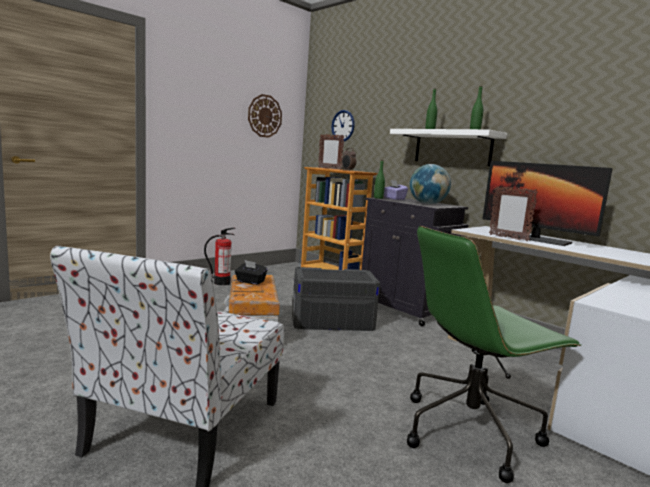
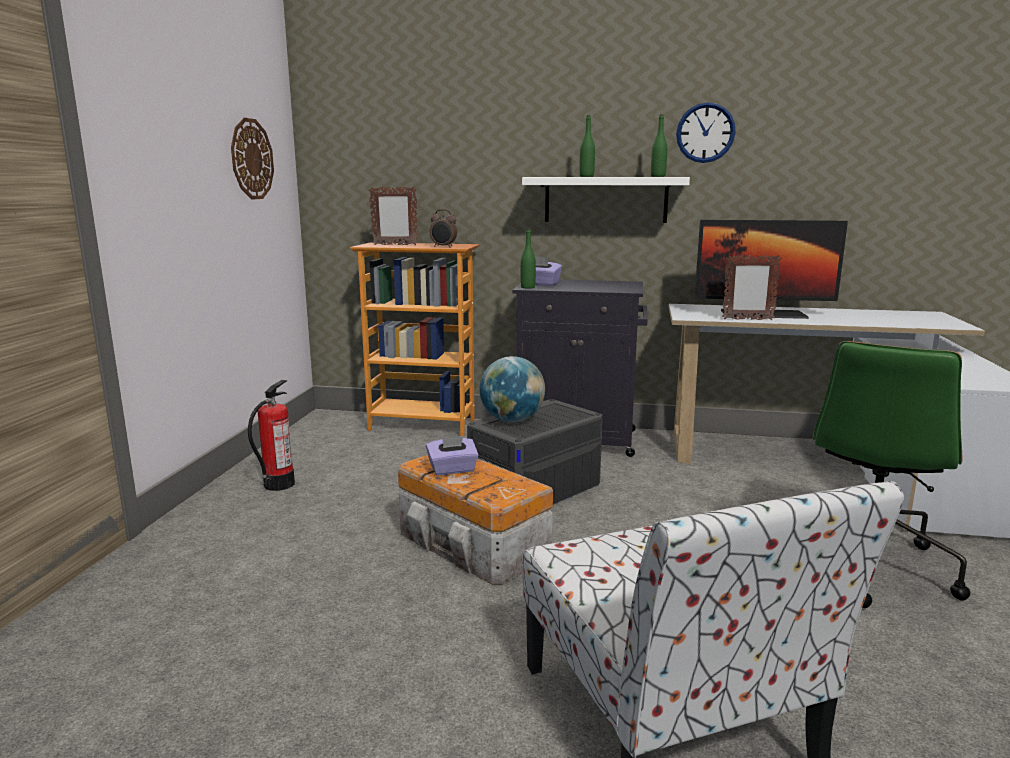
camera: 35 degrees left, 5 degrees up
black tissue box [235,260,268,285] -> purple tissue box [426,436,479,475]
wall clock [332,110,355,141] -> wall clock moved to [676,102,736,163]
globe [410,164,451,204] -> globe moved to [479,356,545,422]

